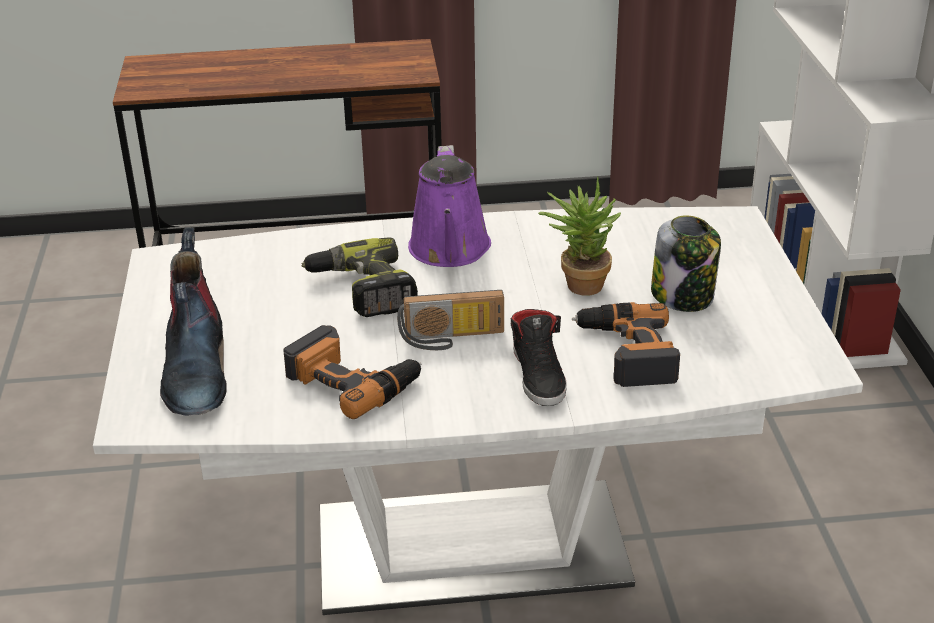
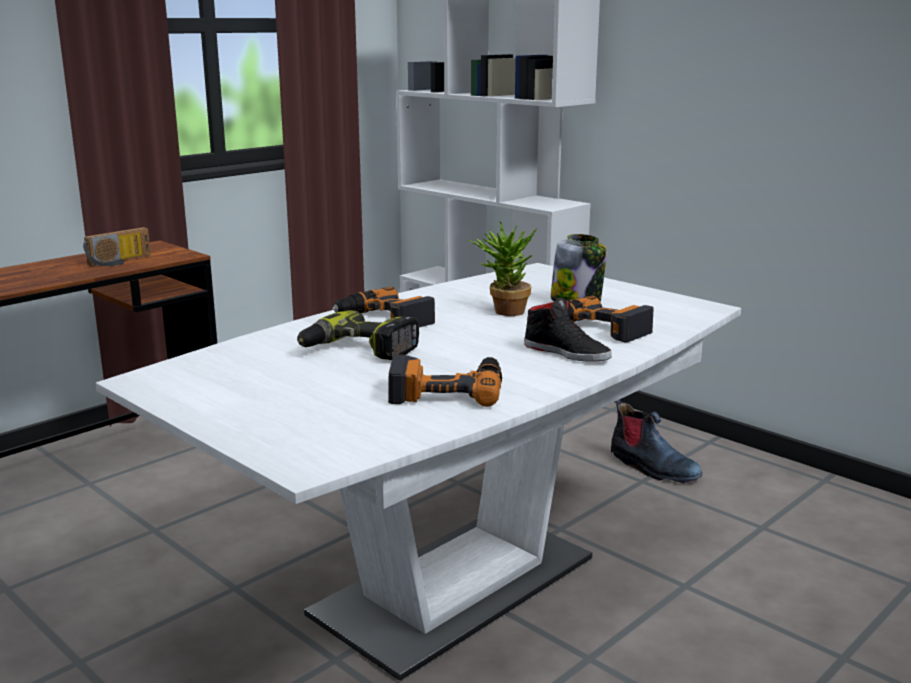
camera: 40 degrees left, 15 degrees down
boot [160,227,227,416] -> boot moved to [611,399,702,483]
radio [397,290,504,350] -> radio moved to [83,227,151,266]
purple watering can [408,145,491,267] -> power drill [332,287,435,327]

